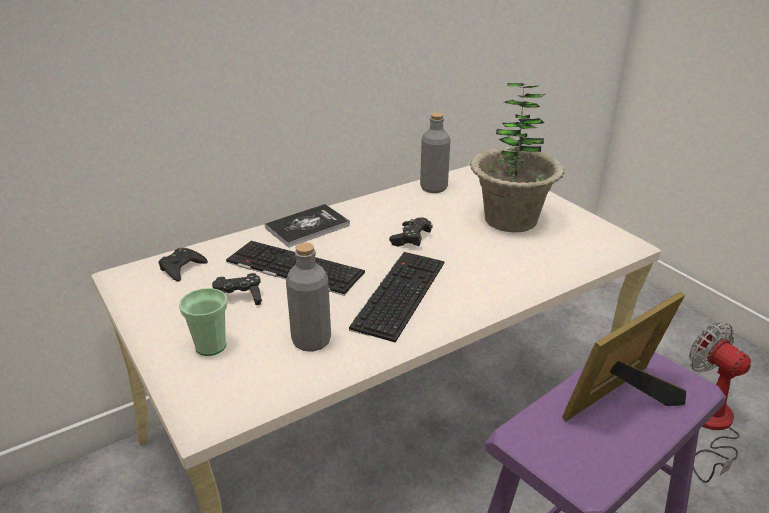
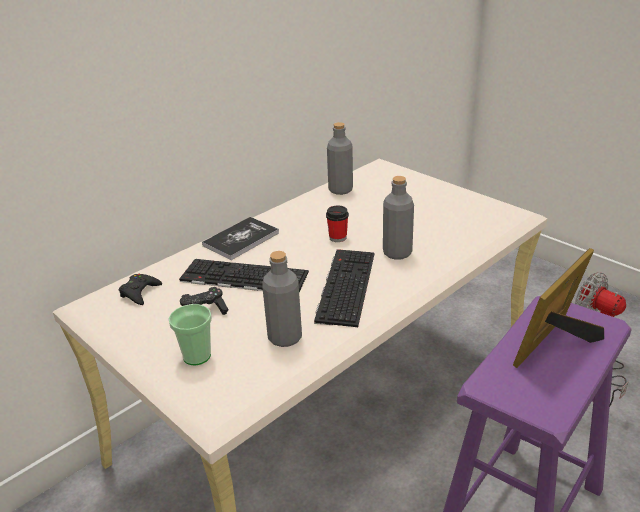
camera: 10 degrees left, 0 degrees up
black game controller [389,217,433,247] -> cup [326,205,349,242]
potted plant [470,83,565,232] -> none
none -> grey bottle [383,176,414,260]

